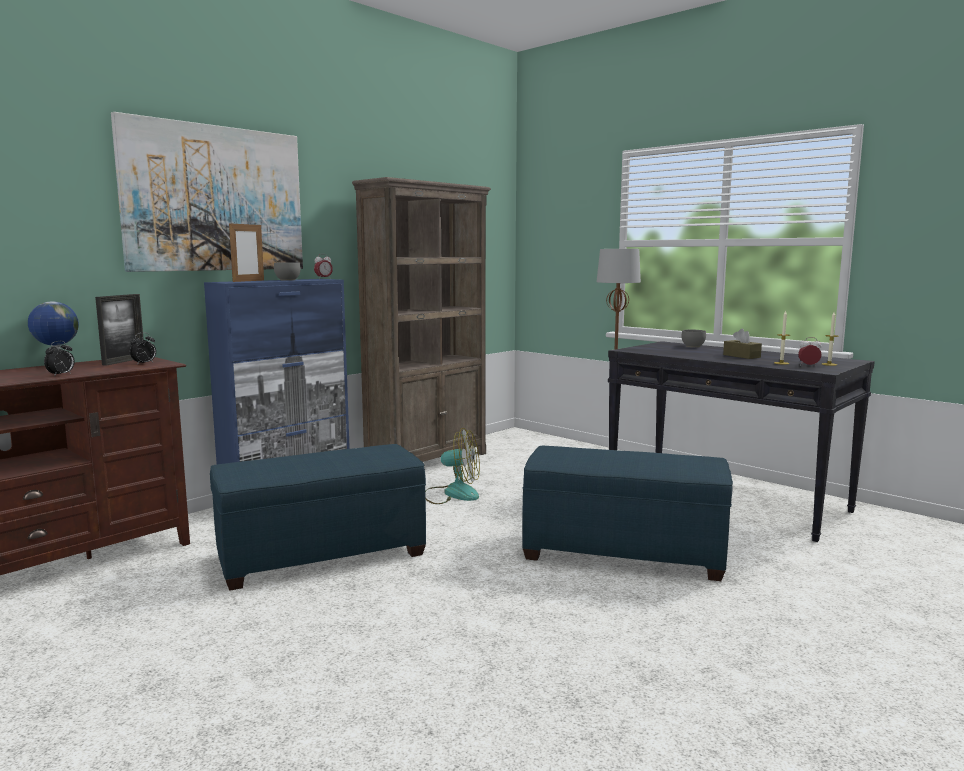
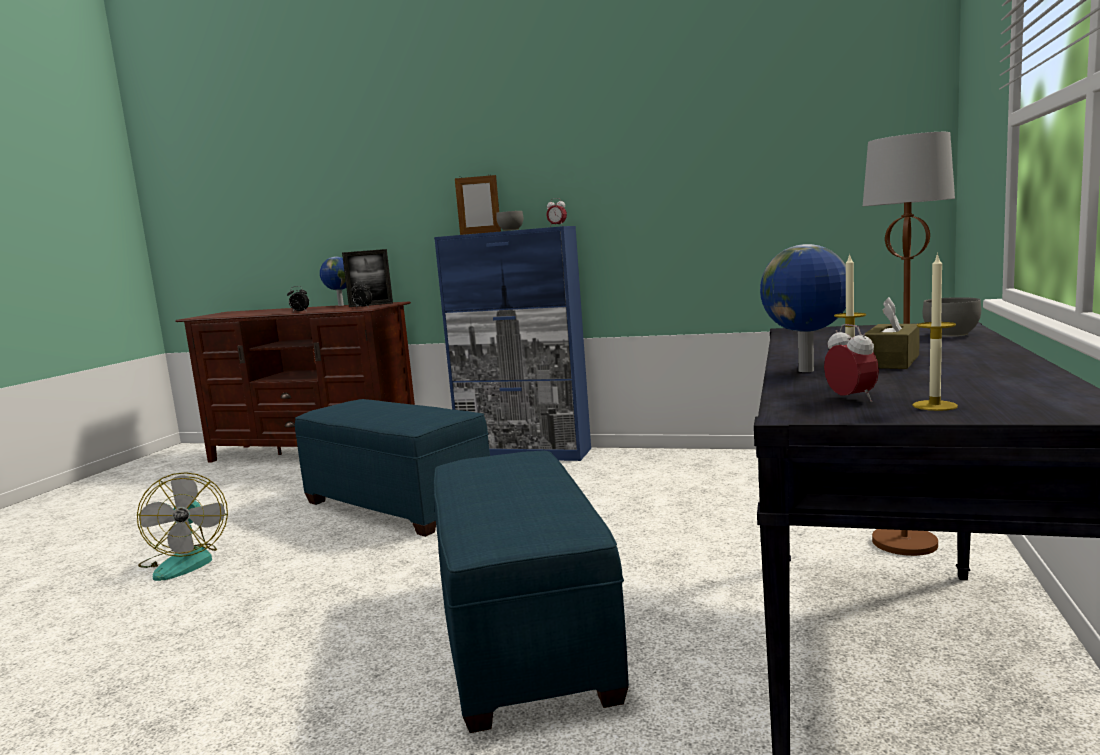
camera: 65 degrees right, 0 degrees up
picture [111,112,303,272] -> none
brown bookcase [352,177,491,462] -> none
fan [425,428,480,504] -> fan moved to [137,472,228,581]
none -> globe [760,244,846,372]

